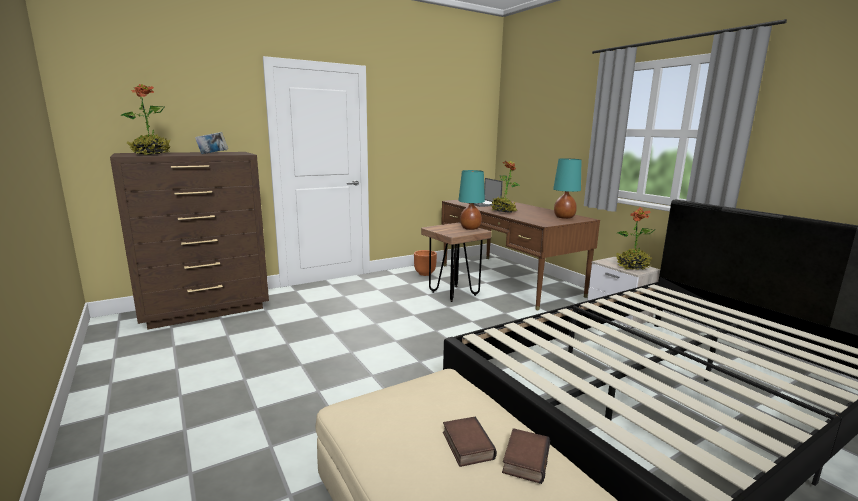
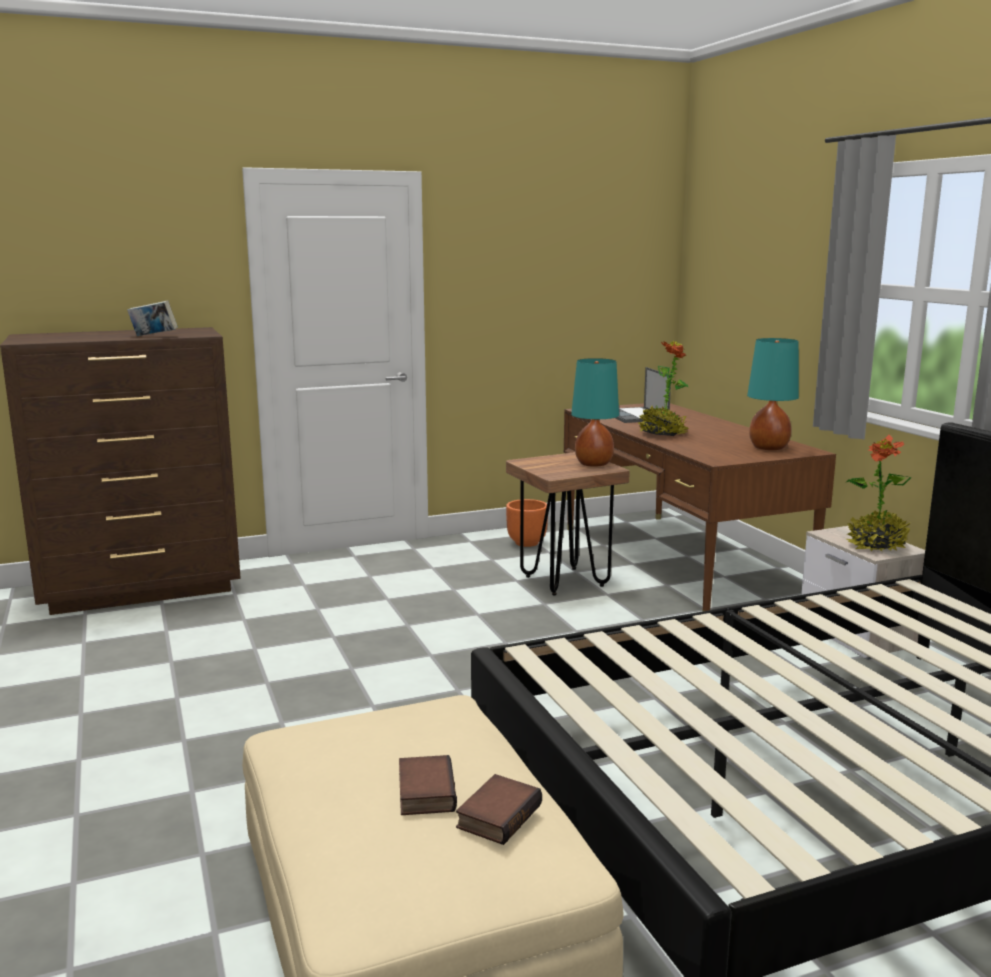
camera: 10 degrees right, 0 degrees up
potted plant [121,84,171,155] -> none

